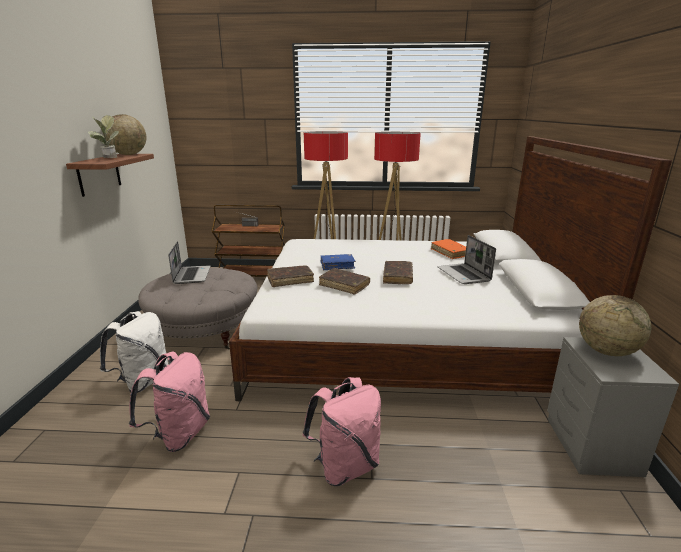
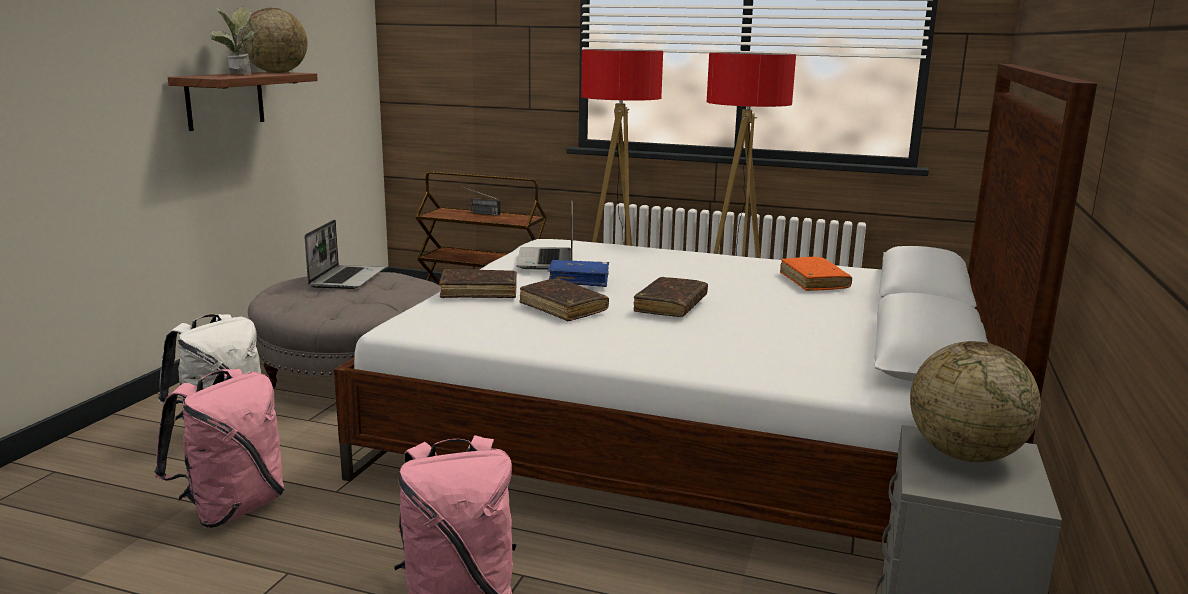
camera: 15 degrees right, 5 degrees down
laptop [438,235,496,284] -> laptop moved to [516,200,573,270]

